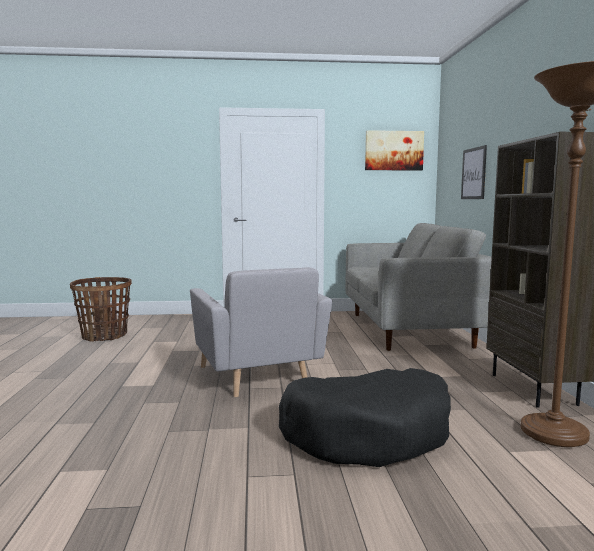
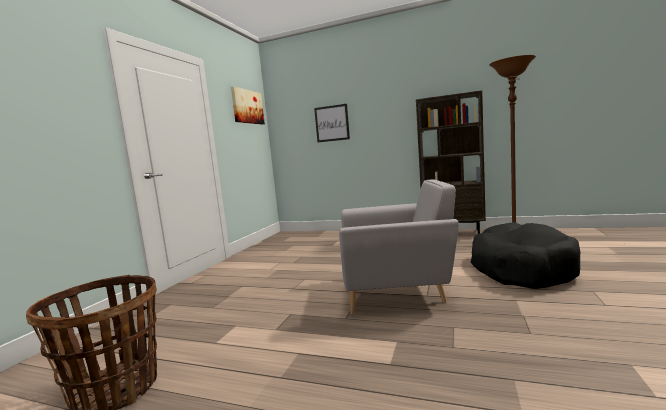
camera: 65 degrees left, 0 degrees up
grey sofa [345,223,492,351] -> none

